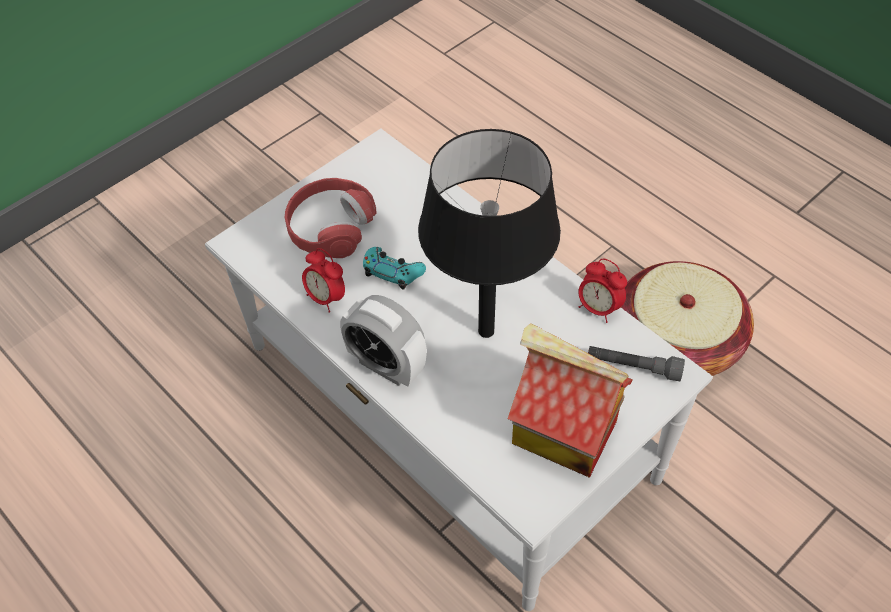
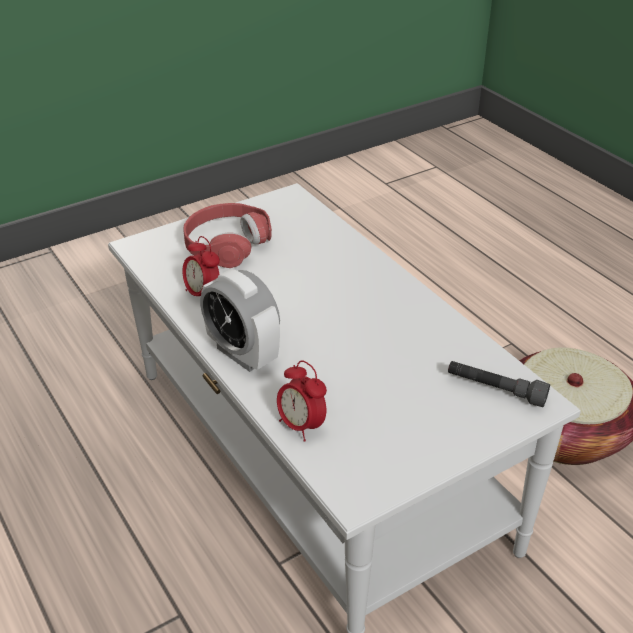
camera: 10 degrees right, 15 degrees down
turquoise game controller [363,247,426,290] -> none
black table lamp [418,129,561,338] -> none
toy house [508,323,633,478] -> none
alarm clock [578,259,627,323] -> alarm clock moved to [277,361,327,442]

